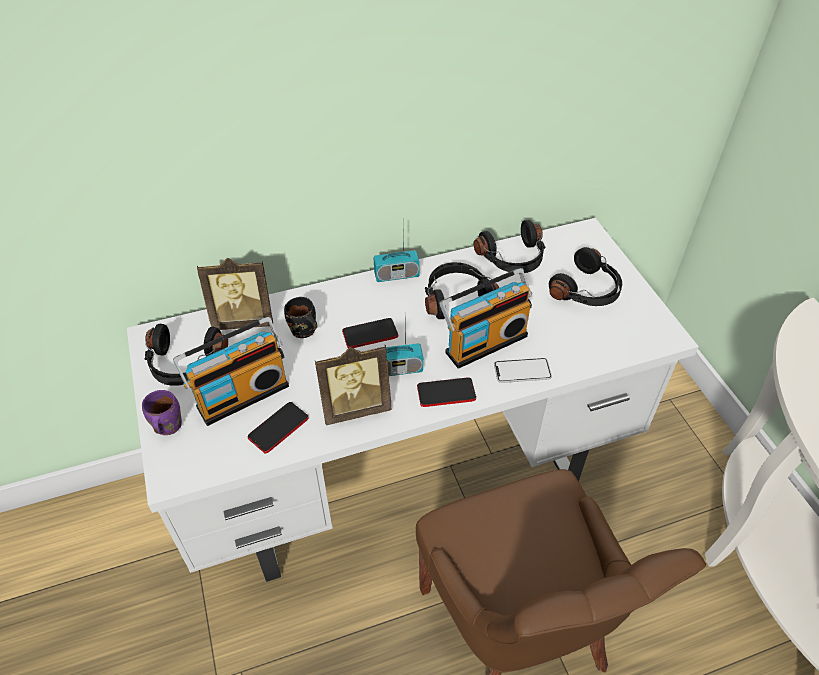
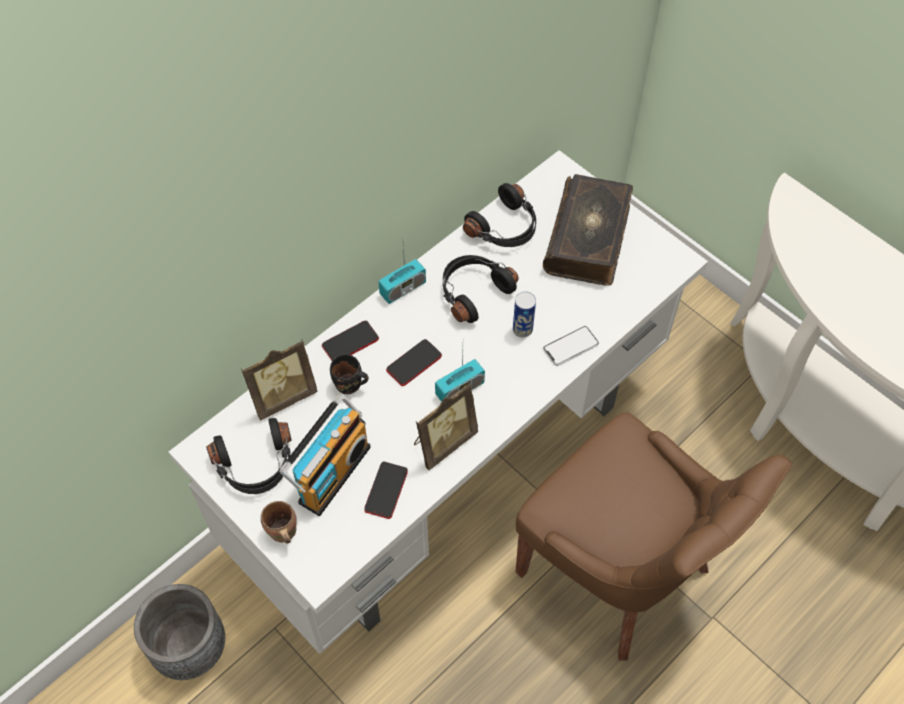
camera: 25 degrees left, 10 degrees up
purple mug [142,390,182,435] -> brown mug [261,501,297,544]
phone [417,378,476,407] -> phone moved to [322,321,379,361]
radio [439,268,532,369] -> can [513,292,536,337]
black headphones [549,247,622,306] -> book [543,174,633,286]
none -> grey planter [134,584,225,680]

